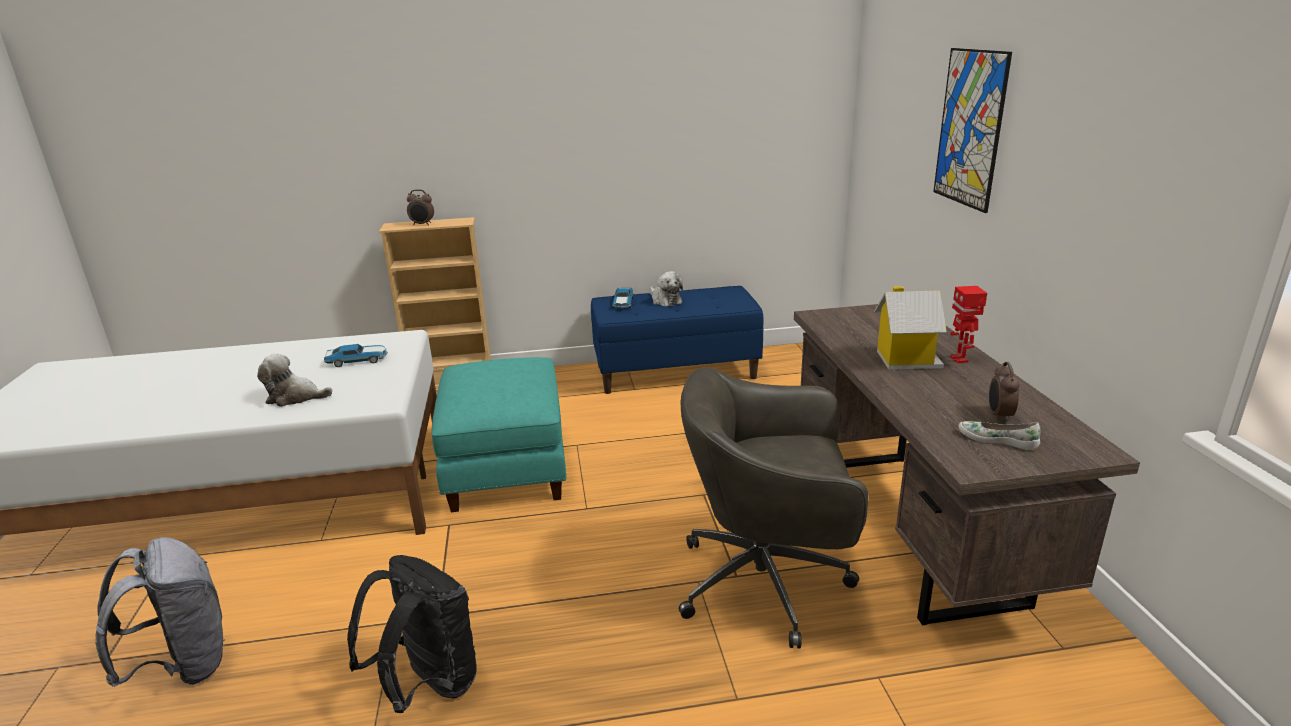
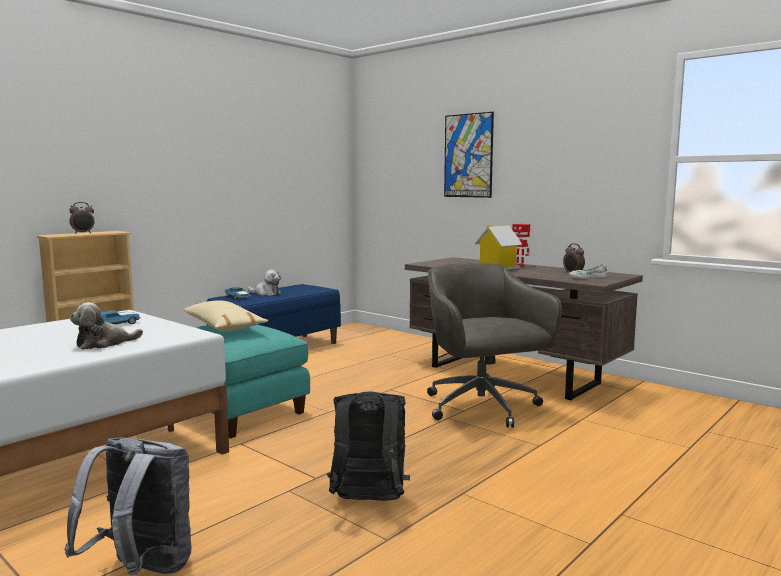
camera: 40 degrees left, 15 degrees down
grey office chair [679,367,869,649] -> grey office chair turned 105 degrees clockwise [427,263,562,428]
none -> beige pillow [182,301,268,331]

